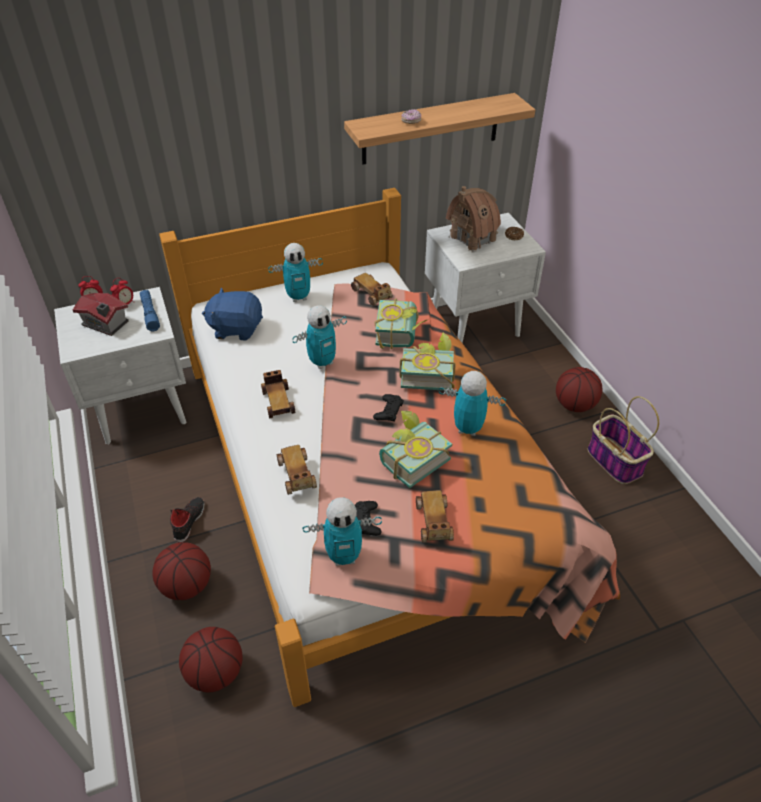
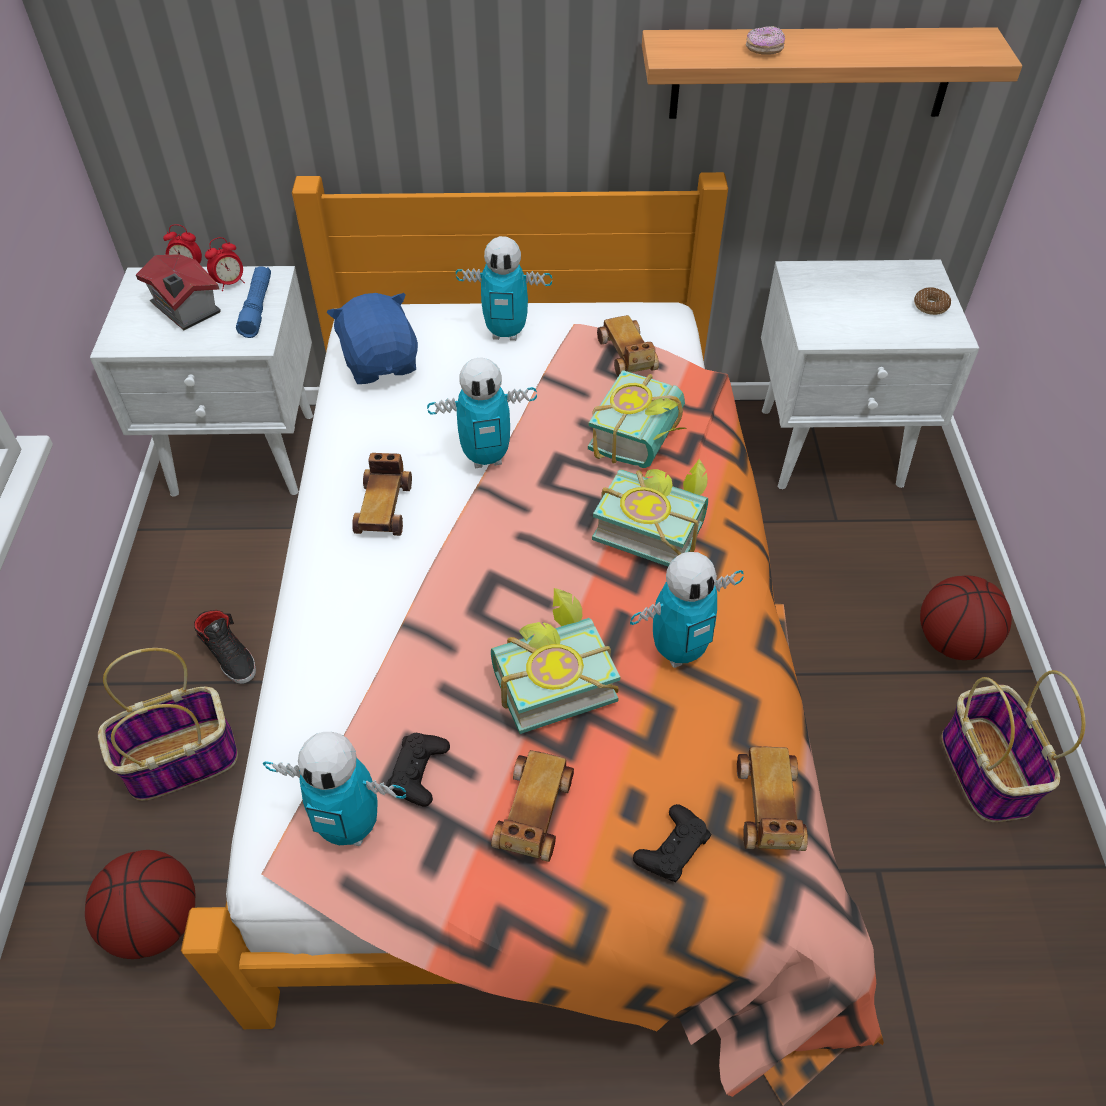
camera: 20 degrees right, 5 degrees up
basketball [152,542,211,600] -> basket [98,648,238,801]
black shoe [170,497,205,542] -> black shoe turned 105 degrees clockwise [194,610,256,684]
blue plush toy [202,288,263,341] -> blue plush toy turned 45 degrees clockwise [327,293,418,384]
toy car [277,445,317,495] -> toy car moved to [737,746,808,851]
black game controller [373,394,404,422] -> black game controller moved to [633,804,712,883]
toy robot [439,371,506,436] -> toy robot turned 120 degrees clockwise [630,552,744,668]
toy house [446,186,501,253] -> none

